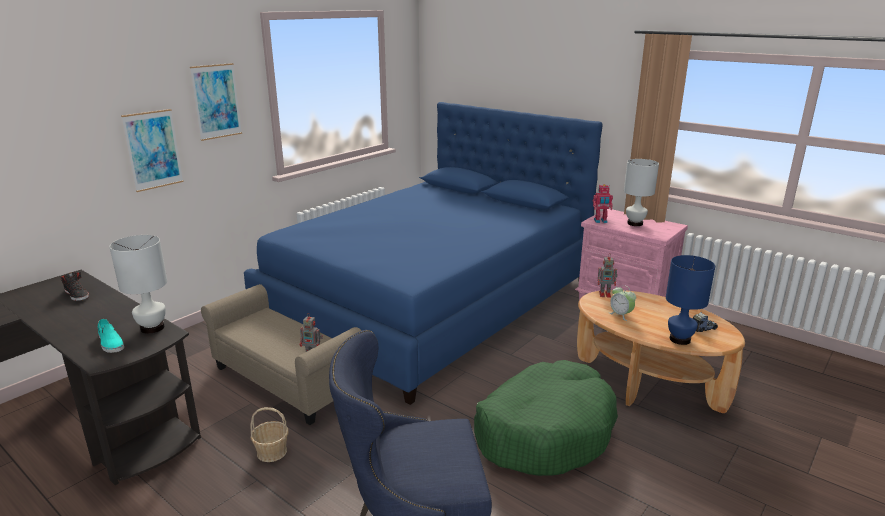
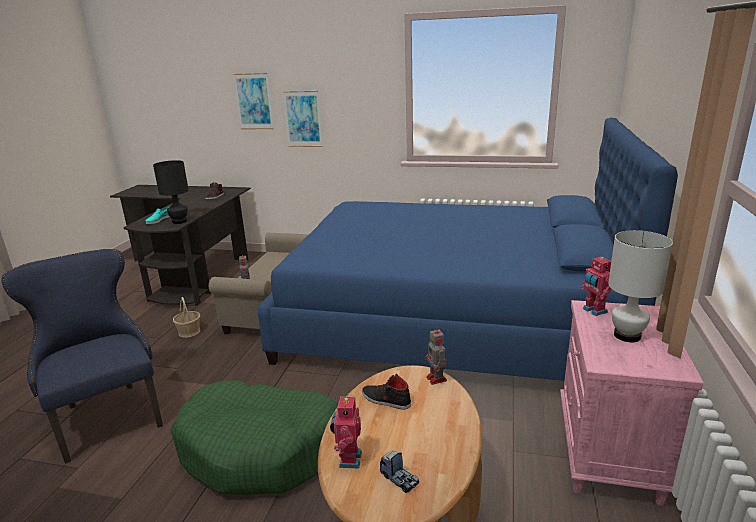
camera: 65 degrees right, 0 degrees up
white table lamp [109,235,167,334] -> black table lamp [153,160,189,224]
picture [190,63,242,141] -> picture moved to [234,73,273,129]
alarm clock [609,285,636,321] -> black shoe [362,374,411,410]
blue table lamp [666,255,715,345] -> toy robot [330,393,362,469]

